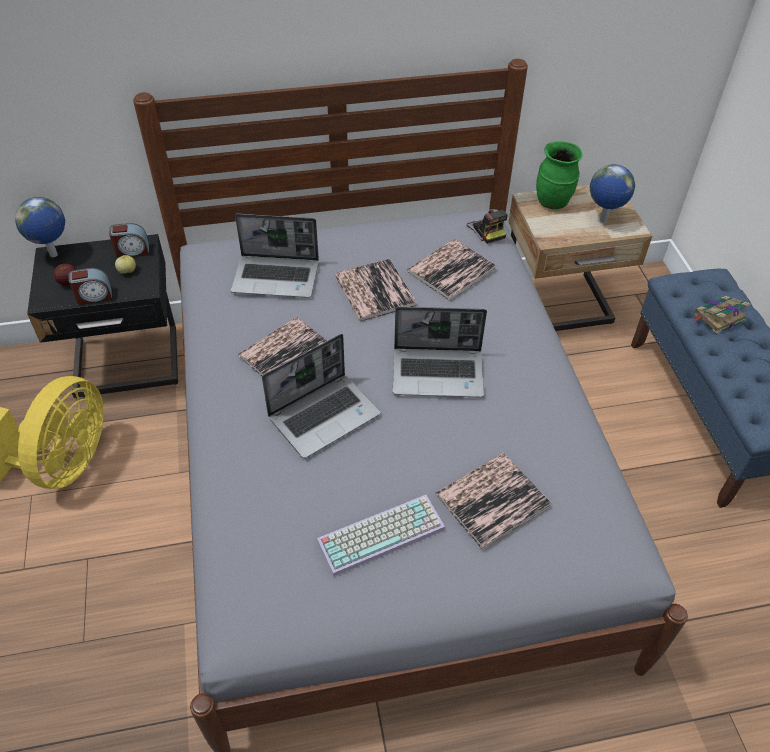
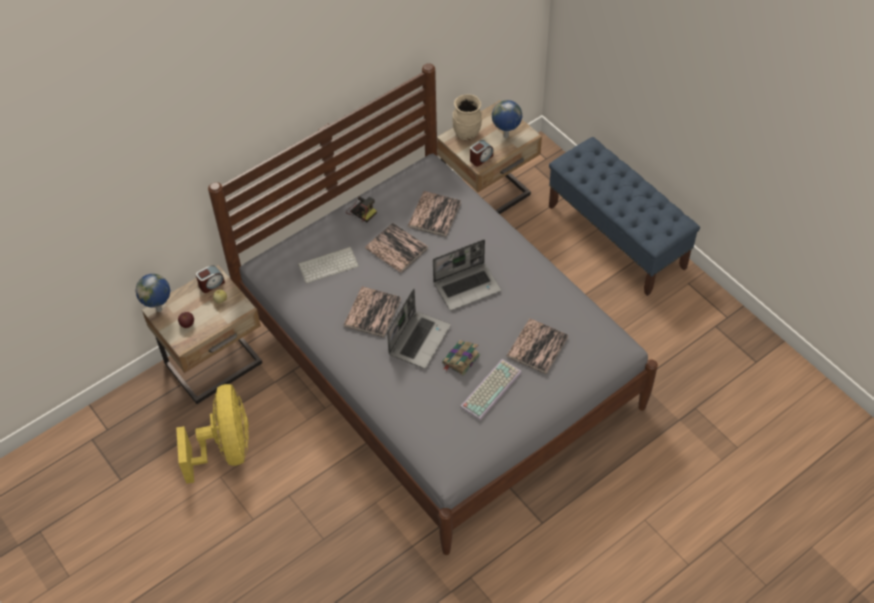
camera: 25 degrees left, 5 degrees up
black nightstand [27,234,178,398] -> beige nightstand [142,265,262,404]
alarm clock [68,268,112,305] -> alarm clock moved to [470,140,493,166]
laptop [231,214,319,298] -> keyboard [298,247,359,283]
camera [467,209,508,244] -> camera moved to [346,196,377,222]
green vase [536,141,583,209] -> beige vase [452,94,482,140]
book [693,296,751,334] -> book moved to [442,340,480,376]

